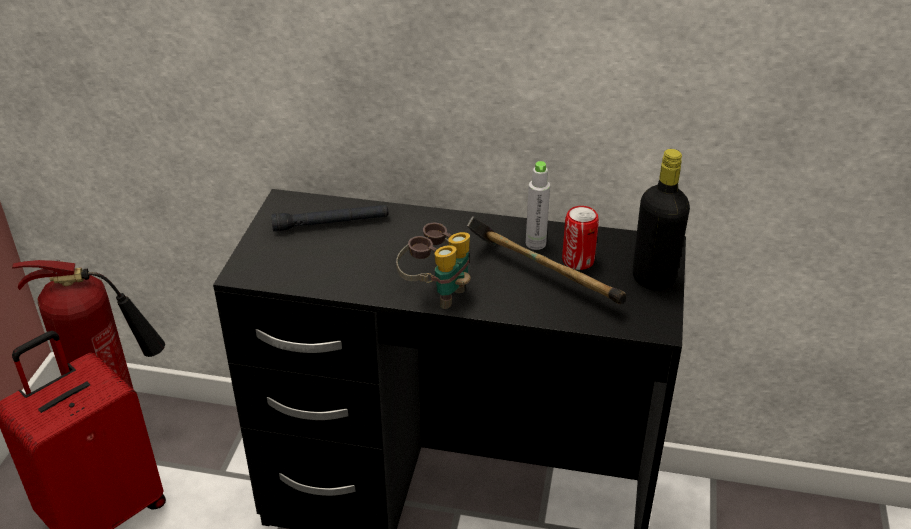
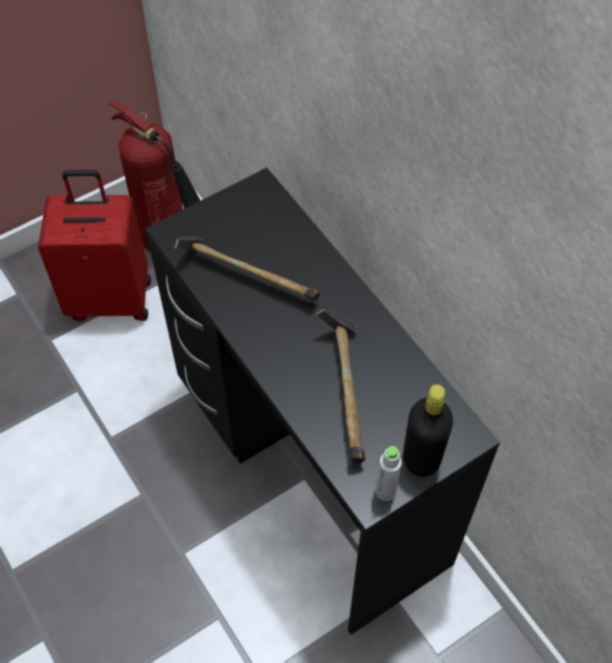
camera: 45 degrees right, 20 degrees up
black flashlight [271,205,388,231] -> none
binoculars [396,223,470,309] -> none
grey bottle [526,161,550,250] -> grey bottle moved to [375,446,402,501]
can [562,206,599,270] -> none
none -> hammer [174,237,320,301]

